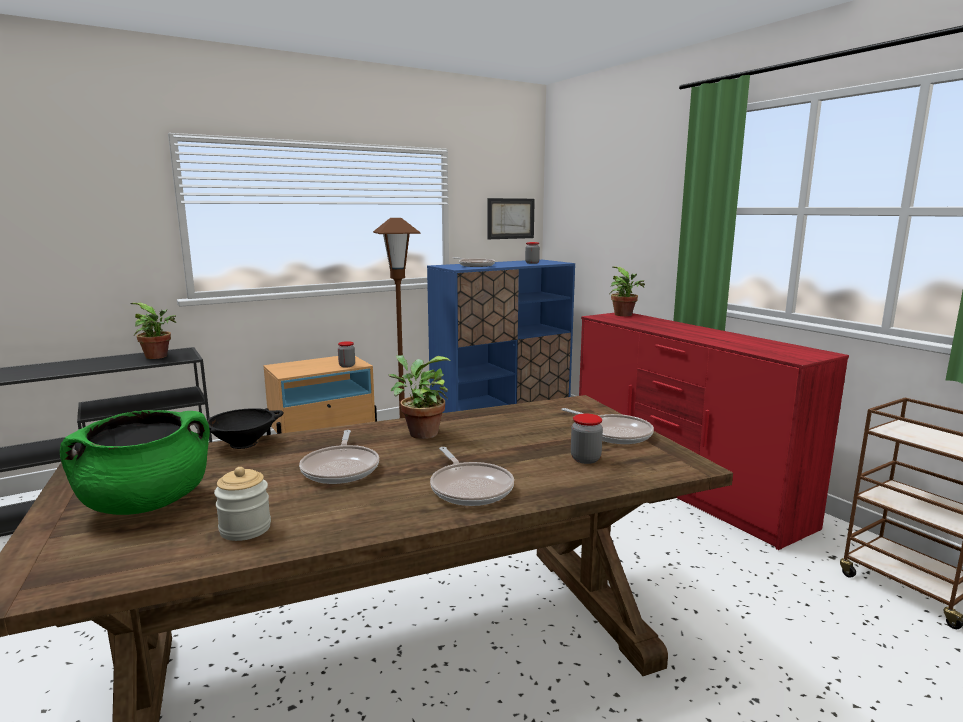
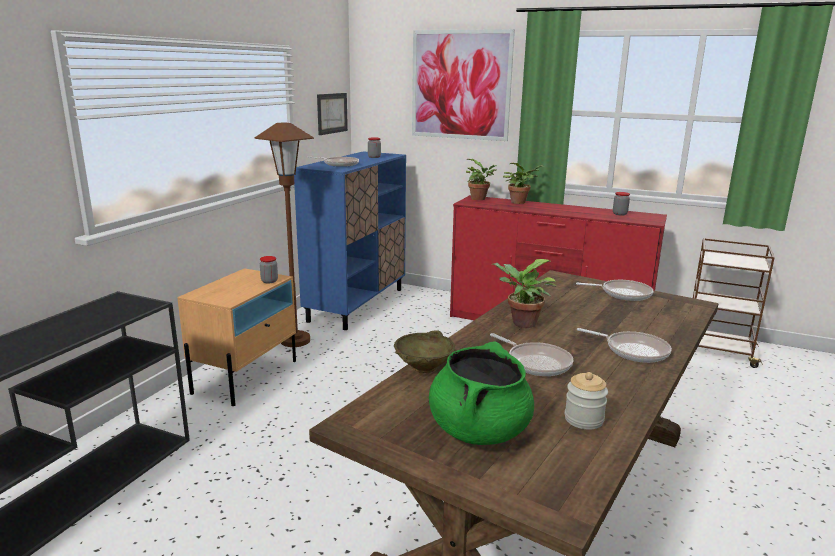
camera: 35 degrees left, 5 degrees up
potted plant [131,302,176,359] -> potted plant moved to [503,163,544,204]
black bowl [196,408,283,449] -> beige bowl [394,330,455,373]
jar [571,414,603,464] -> jar moved to [613,192,630,215]
none -> picture [412,29,515,141]

